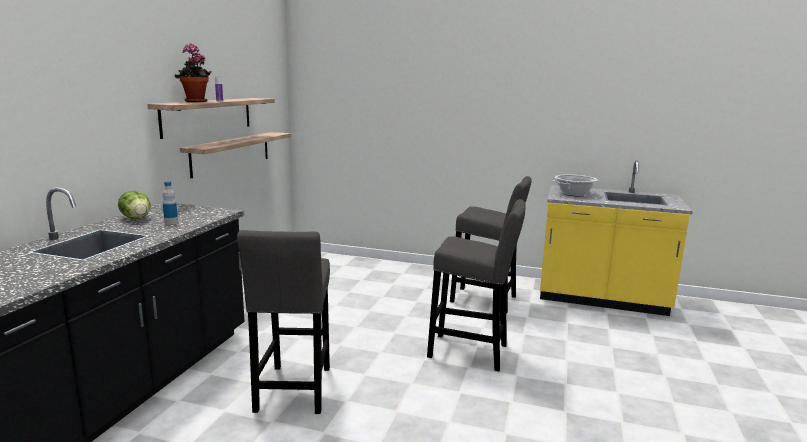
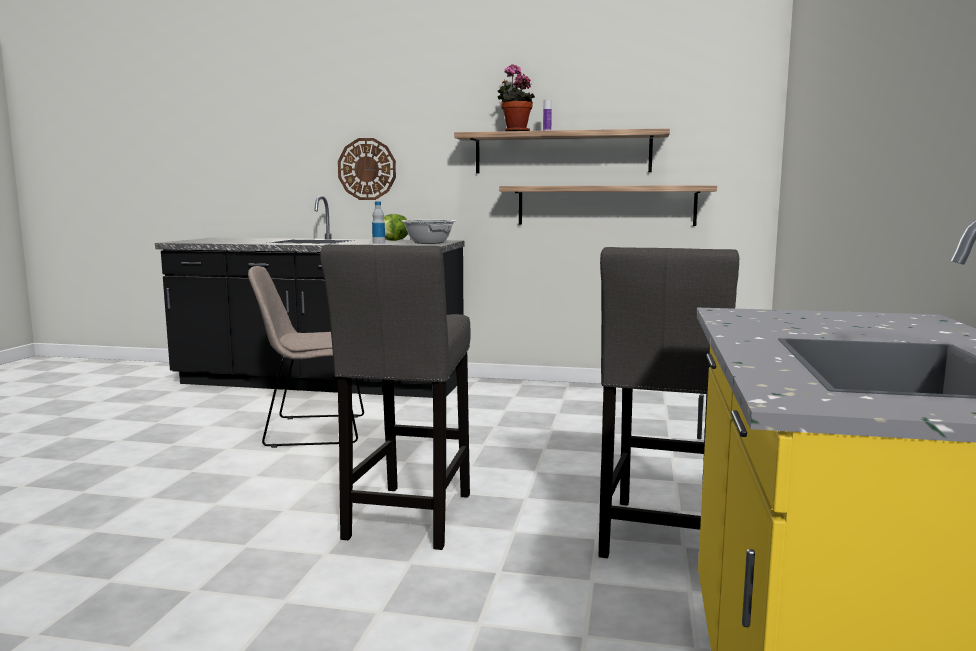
camera: 85 degrees right, 5 degrees down
grey stool [237,230,330,414] -> beige chair [248,266,364,448]
cooking pot [552,174,599,196] -> cooking pot moved to [401,220,456,244]
none -> wall clock [338,138,396,200]

